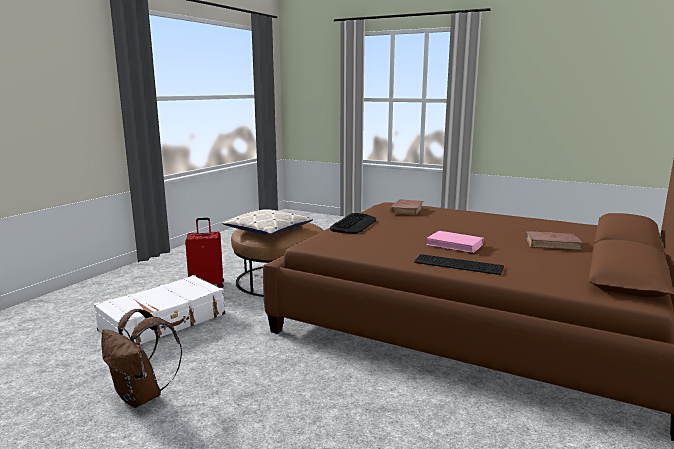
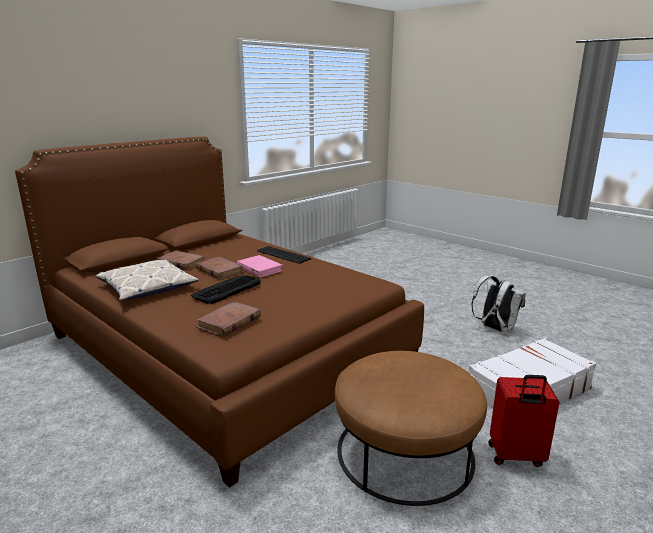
camera: 165 degrees left, 5 degrees up
brown backpack [101,309,182,408] -> white backpack [471,276,526,332]
pillow [222,209,313,235] -> pillow moved to [95,260,199,301]
keyboard [330,213,376,234] -> keyboard moved to [191,275,261,304]
none -> brown book [196,257,243,279]

